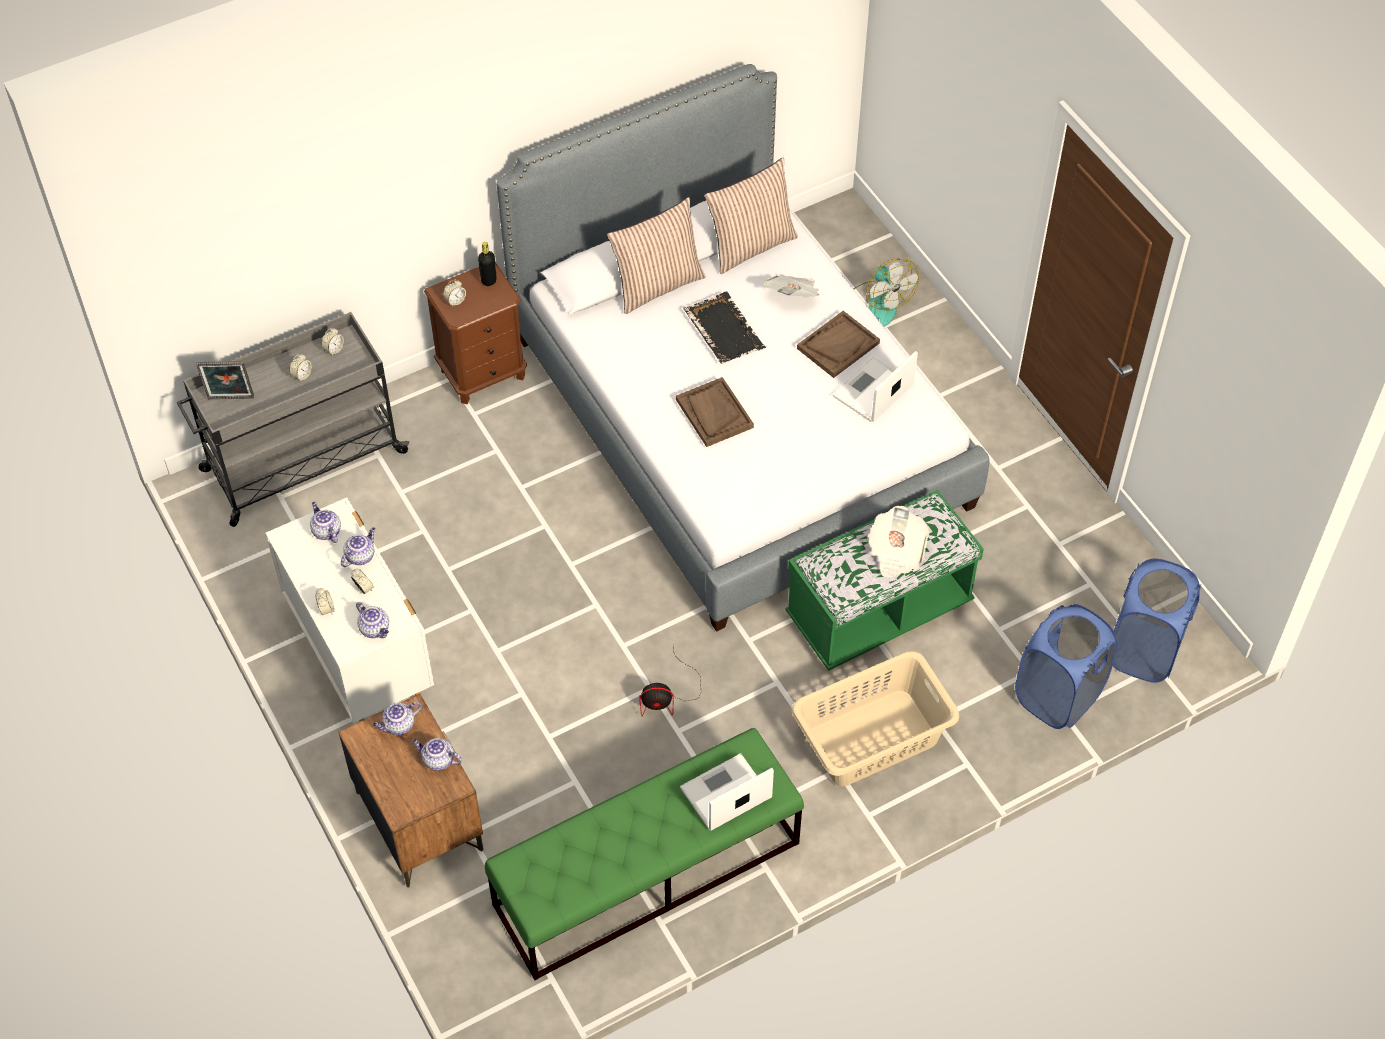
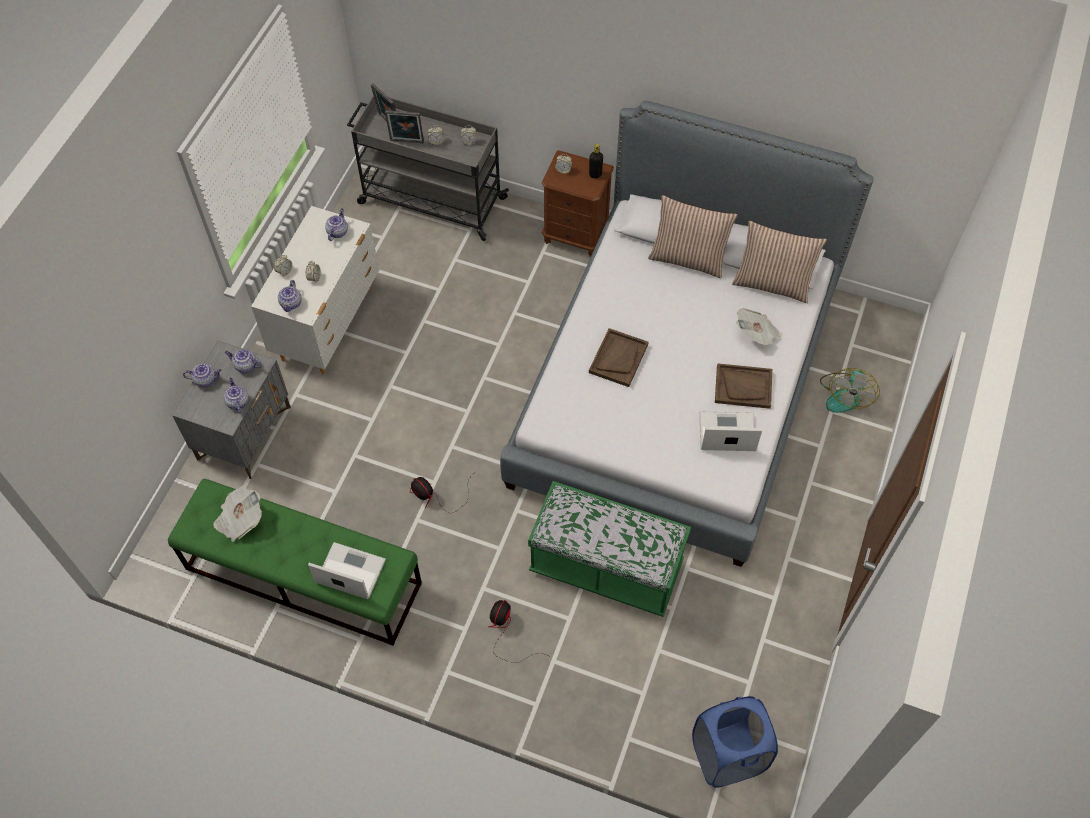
camera: 50 degrees right, 5 degrees up
brown nightstand [338,694,483,887] -> grey nightstand [172,340,291,479]
teapot [341,527,375,567] -> teapot moved to [183,363,222,387]
black tray [683,291,766,364] -> none
beige laundry basket [791,651,959,786] -> fan [488,600,548,663]
newspaper [868,506,929,578] -> newspaper moved to [213,486,262,542]
blue laundry basket [1015,604,1118,729] -> none
none -> picture frame [385,110,424,143]

